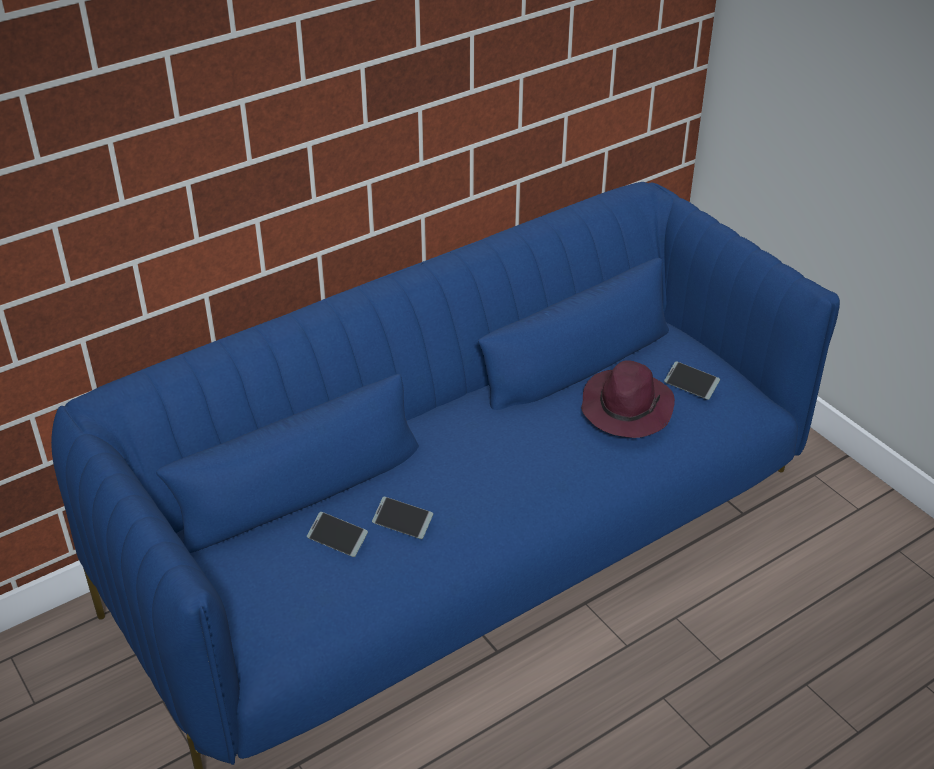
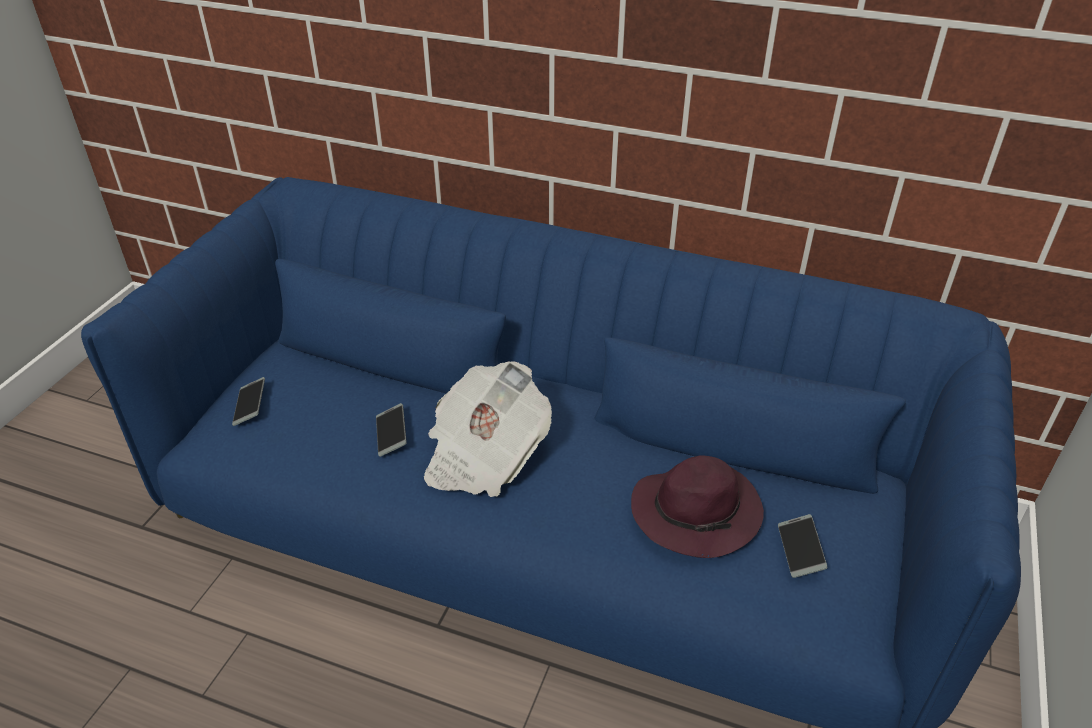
camera: 55 degrees right, 0 degrees up
phone [307,512,368,557] -> phone moved to [232,377,265,426]
none -> newspaper [424,361,552,497]

